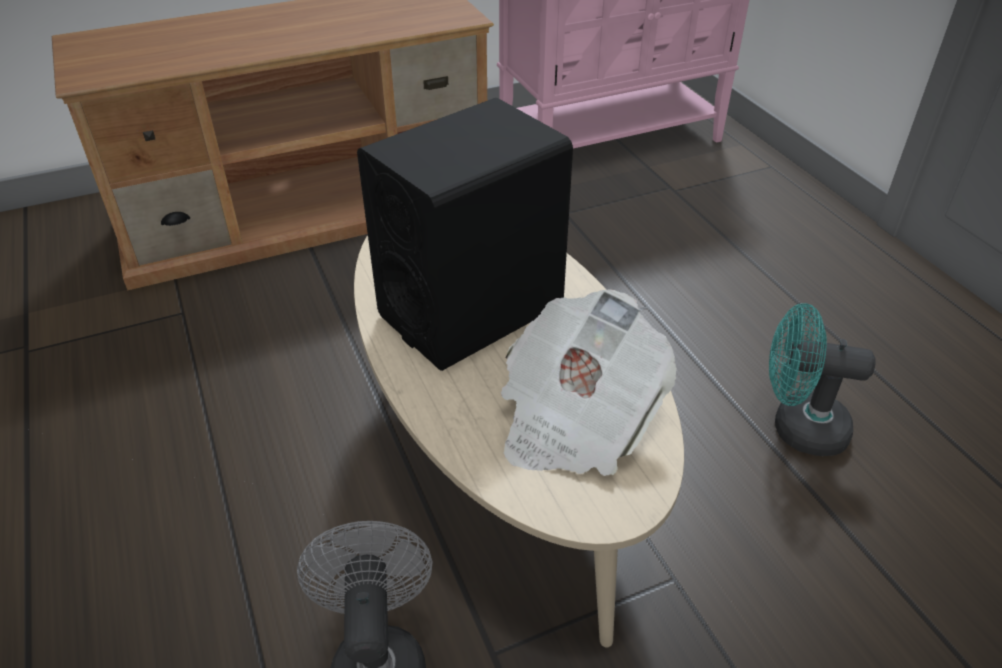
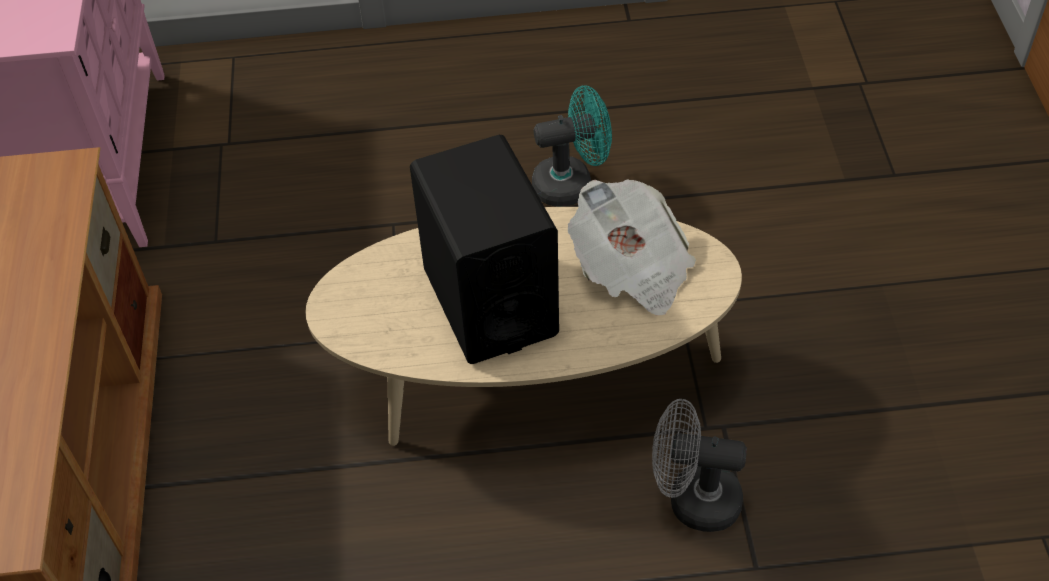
camera: 70 degrees left, 10 degrees up
turquoise fan [769,303,876,456] -> turquoise fan turned 135 degrees counterclockwise [532,85,612,207]

